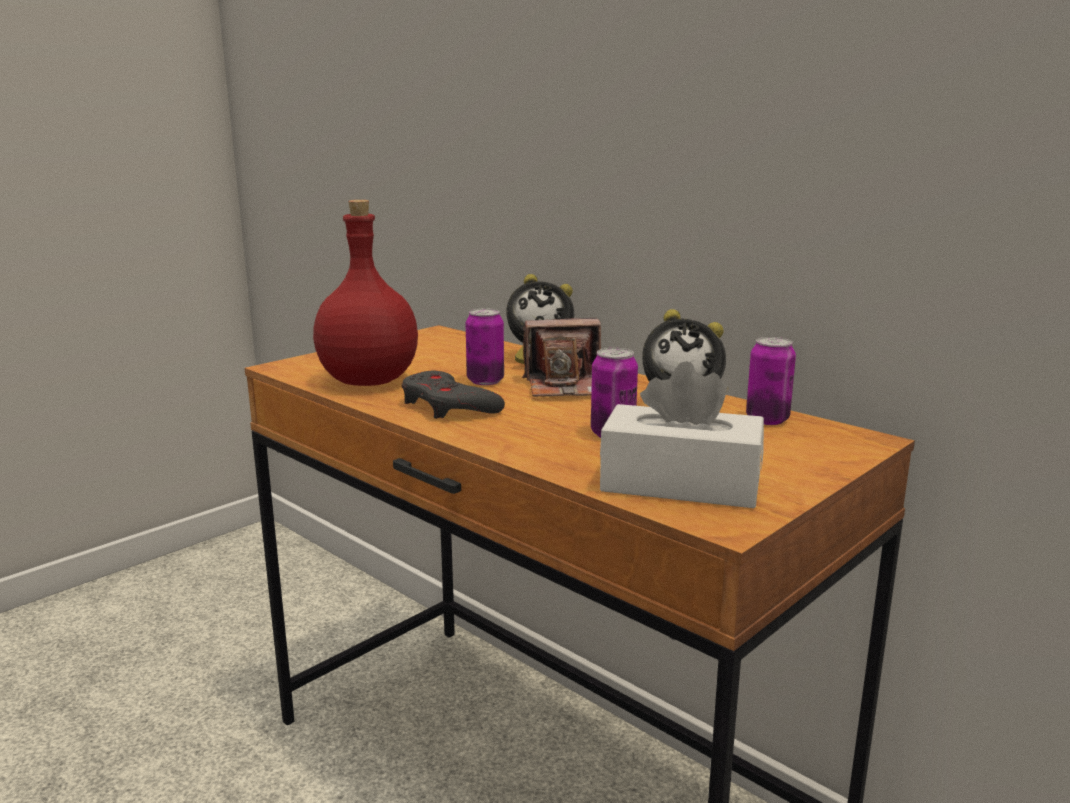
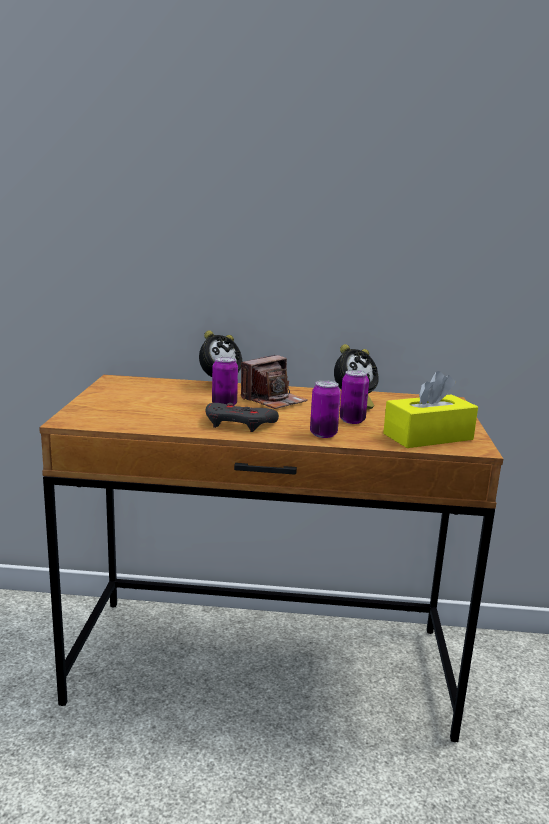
camera: 40 degrees left, 0 degrees up
red bottle [313,200,418,386] -> none
white tissue box [600,361,764,508] -> yellow tissue box [383,371,478,448]
can [746,337,796,425] -> can moved to [310,380,341,438]

